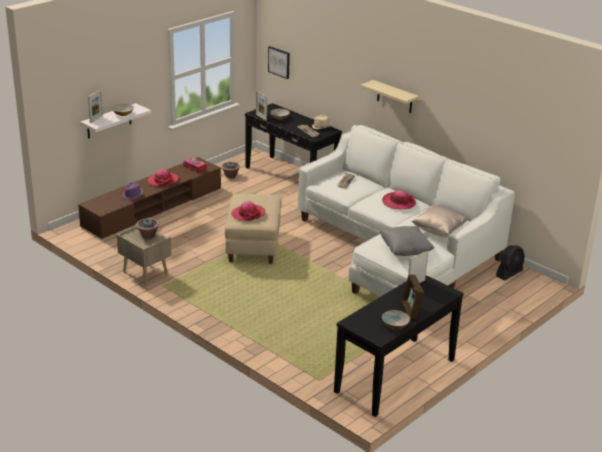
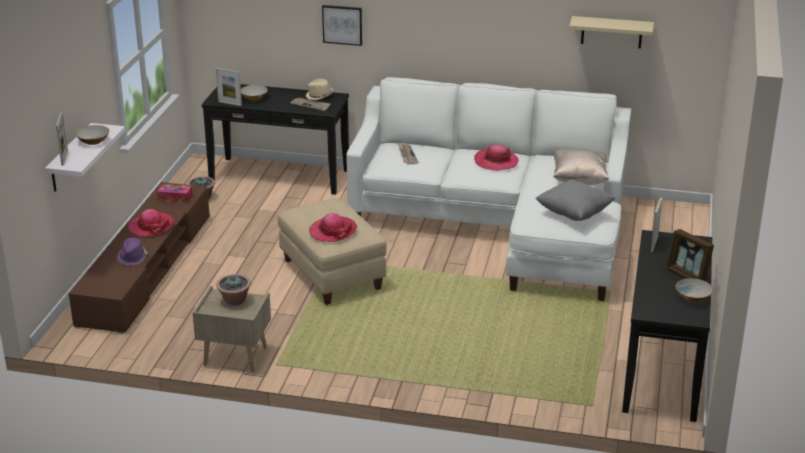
camera: 30 degrees left, 0 degrees up
picture [268,46,290,79] -> picture moved to [322,5,362,46]
beige shelf [360,80,419,113] -> beige shelf moved to [569,16,654,48]
black fan [496,245,525,281] -> none

